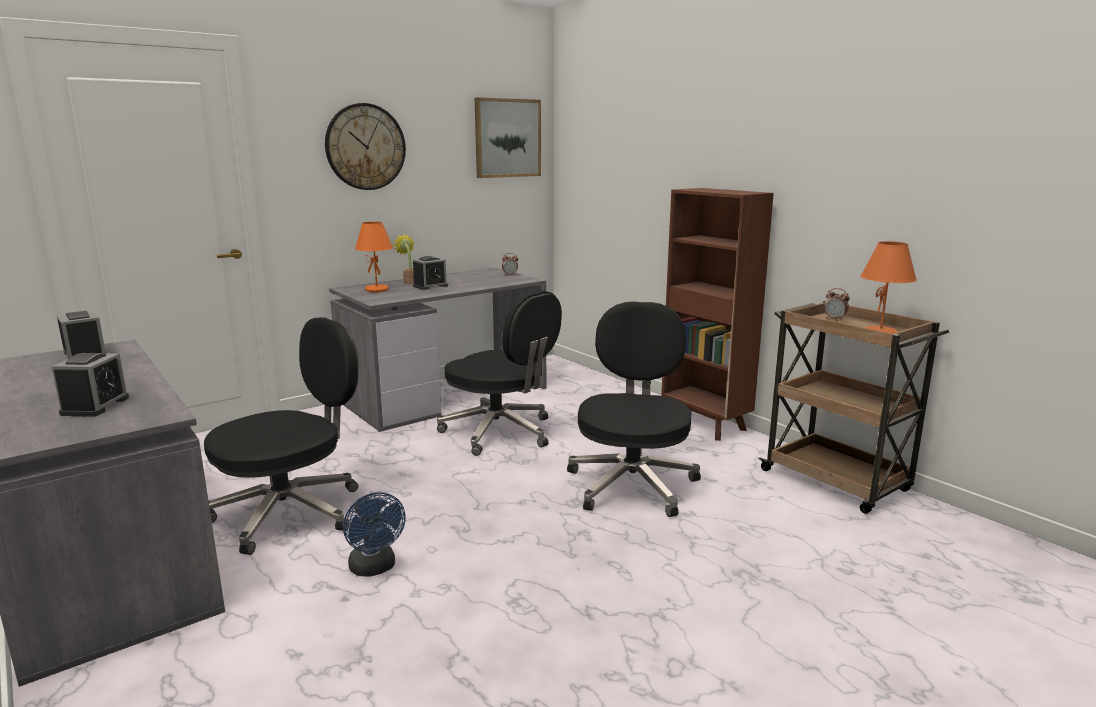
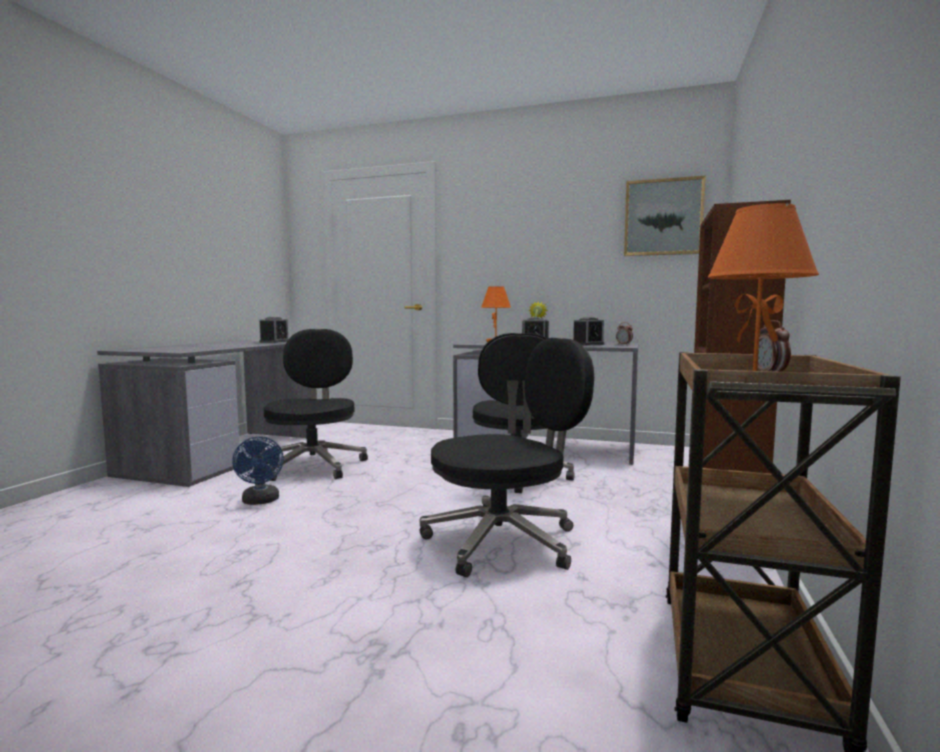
camera: 55 degrees right, 10 degrees down
alarm clock [51,353,129,417] -> alarm clock moved to [573,317,604,345]
black office chair [204,317,358,555] -> black office chair turned 105 degrees counterclockwise [264,329,368,481]
wall clock [325,103,406,190] -> none
blue fan [343,492,406,577] -> blue fan turned 45 degrees counterclockwise [232,437,284,505]

